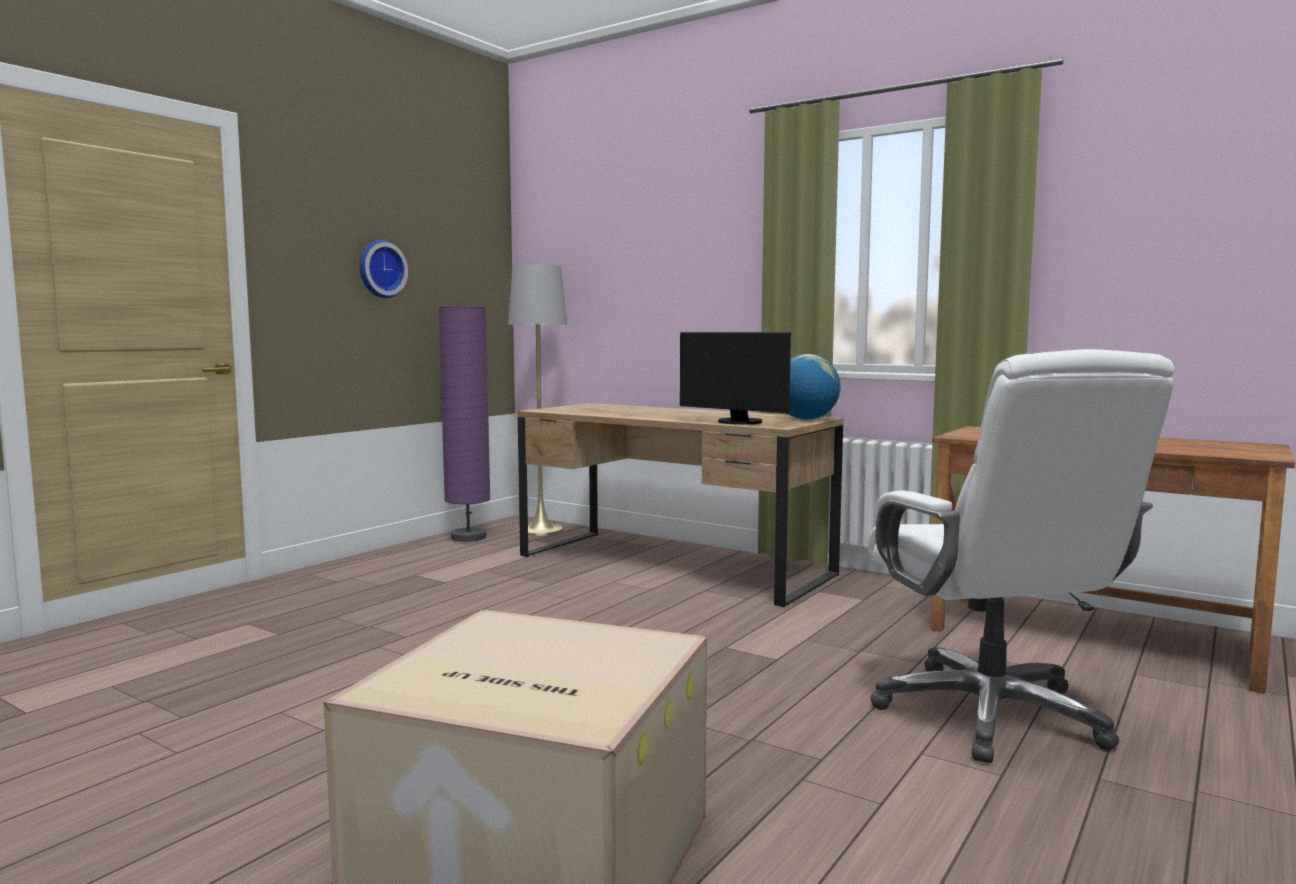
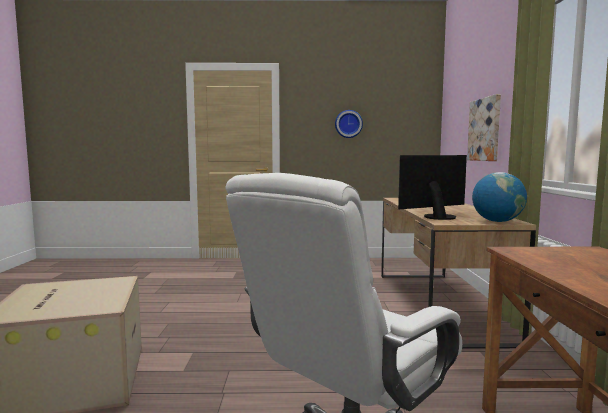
camera: 55 degrees right, 0 degrees up
purple floor lamp [439,306,491,542] -> none
grey floor lamp [508,264,567,536] -> none
monitor [680,332,791,425] -> monitor turned 60 degrees clockwise [398,155,467,220]
none -> picture [467,94,501,161]

